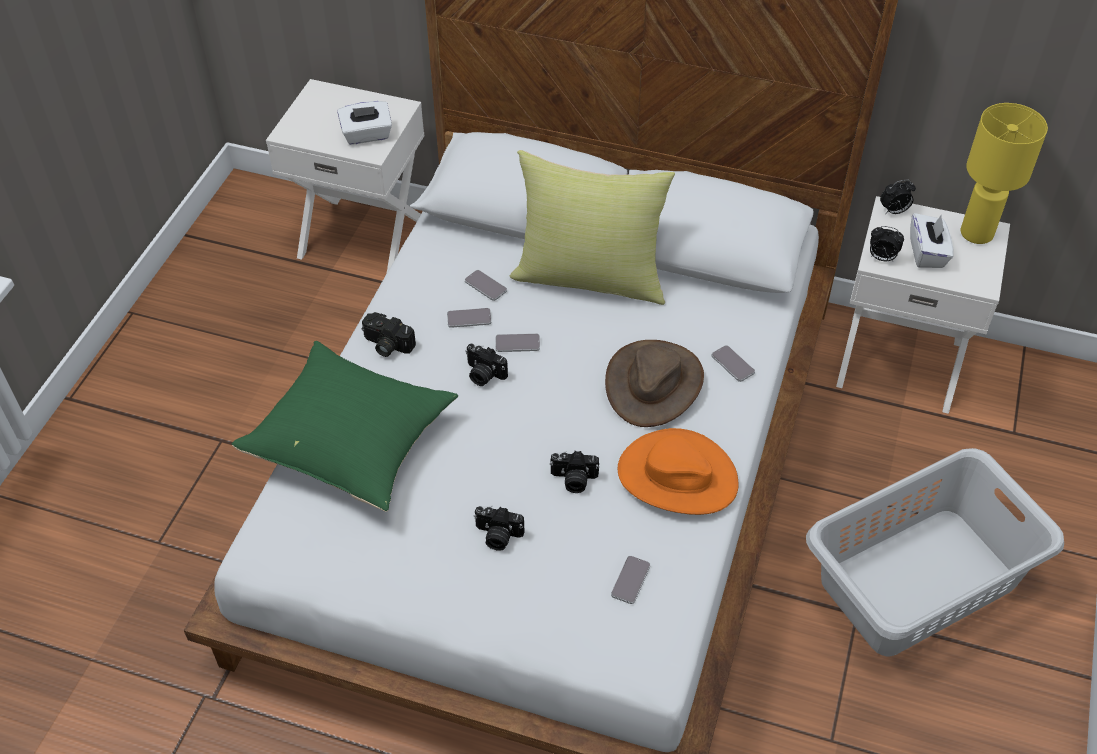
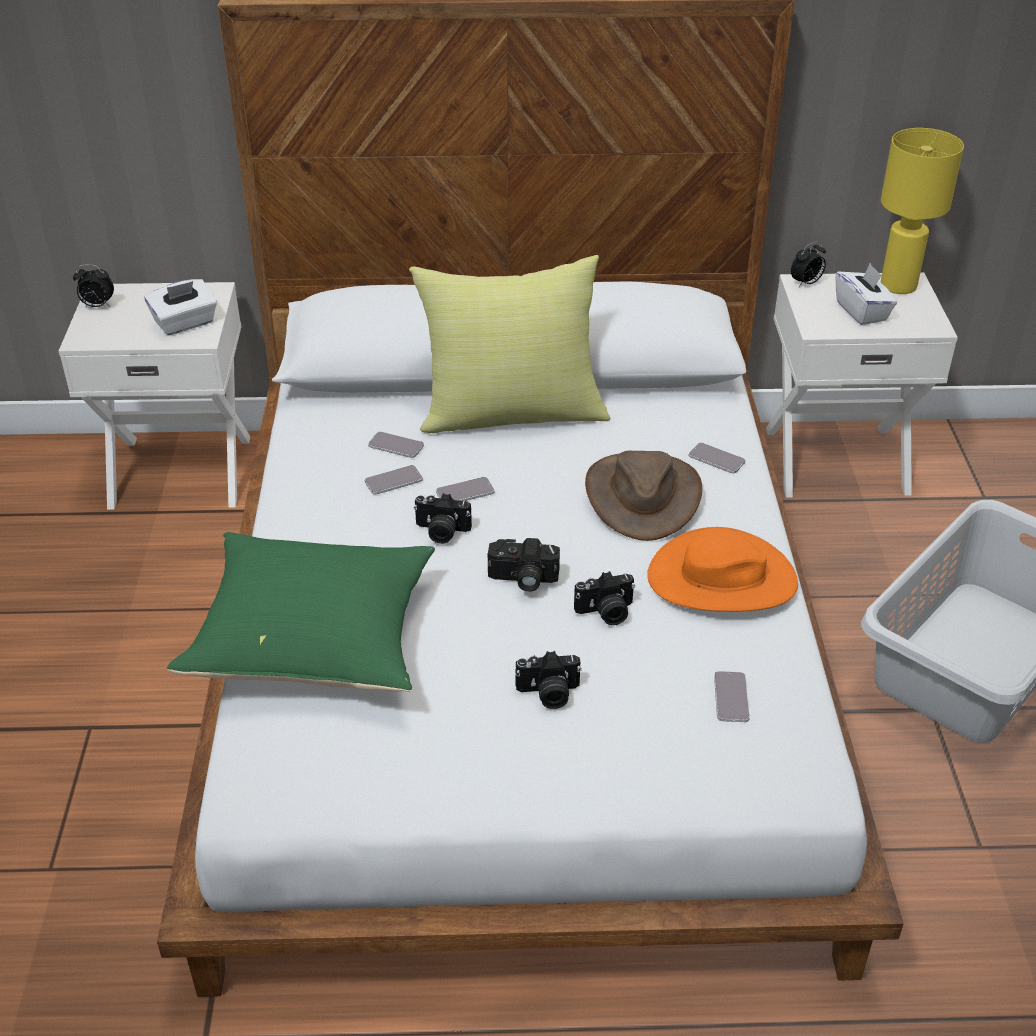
camera: 20 degrees left, 10 degrees down
camera [362,312,416,357] -> camera moved to [487,538,560,592]
alarm clock [870,226,904,262] -> alarm clock moved to [73,264,114,307]

